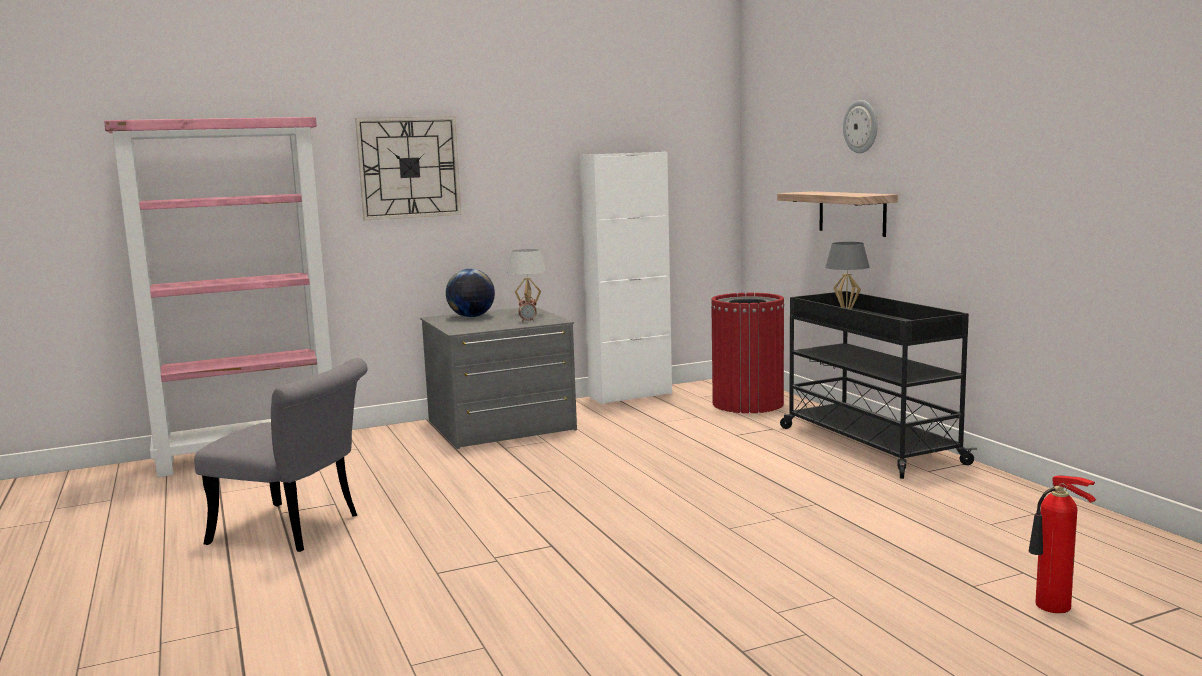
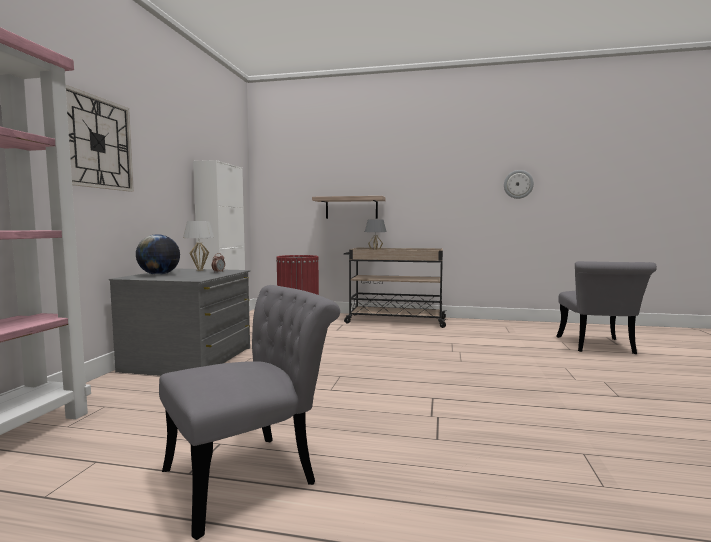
camera: 55 degrees left, 5 degrees down
black cart [780,291,977,479] -> beige cart [344,248,447,328]
wall clock [843,100,878,153] -> wall clock moved to [504,170,534,199]
fire extinguisher [1029,475,1096,613] -> grey chair [556,261,657,354]

